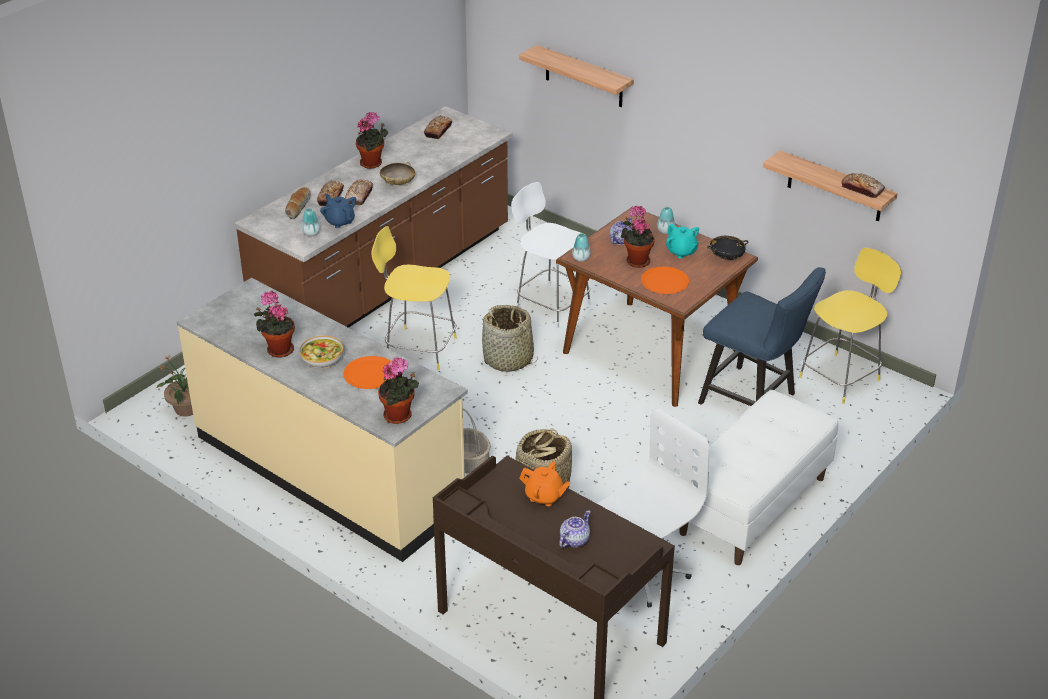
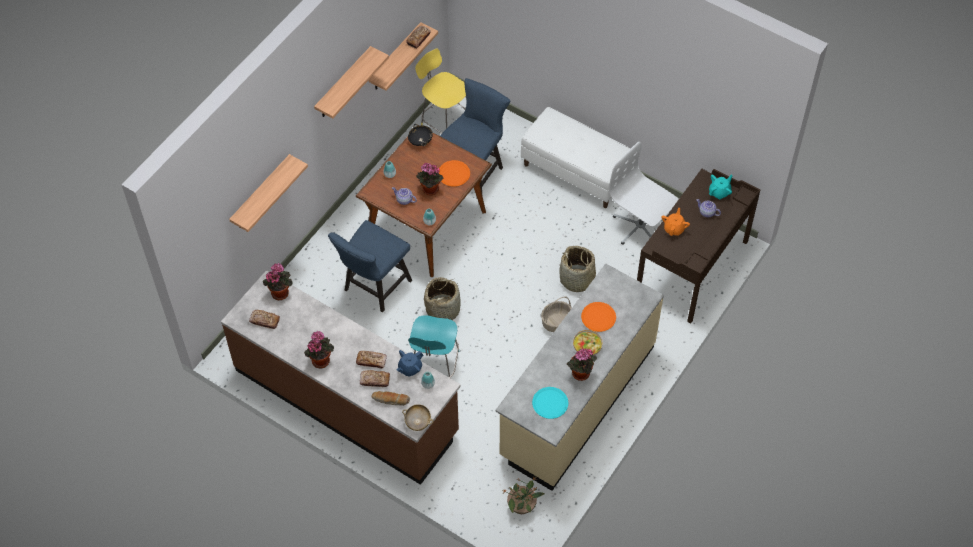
camera: 95 degrees left, 20 degrees up
yellow stool [372,226,457,370] -> turquoise stool [408,315,460,378]
potted plant [378,357,419,424] -> potted plant moved to [263,263,293,300]
beige bowl [380,162,415,185] -> beige bowl moved to [402,404,433,431]
white stool [511,182,591,329] -> blue chair [328,220,412,312]
turquoise teapot [666,224,699,259] -> turquoise teapot moved to [709,174,733,199]
none -> shelf [314,46,389,119]
none -> turquoise plate [532,387,568,419]

